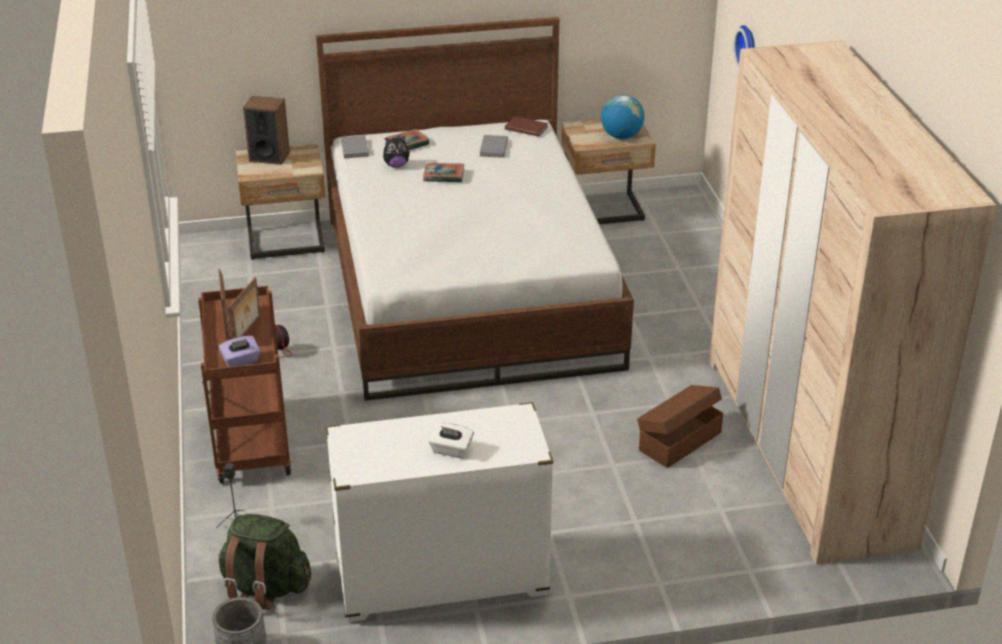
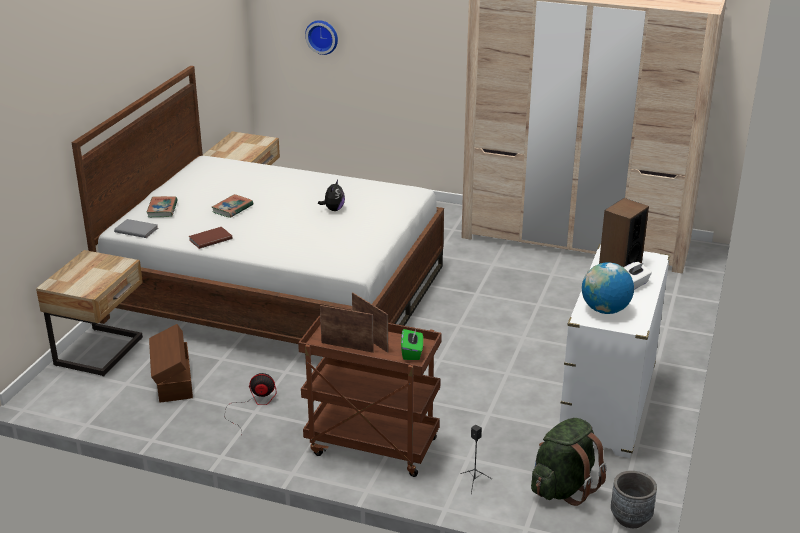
camera: 60 degrees left, 5 degrees down
purple tissue box [219,336,260,367] -> green tissue box [401,329,423,360]
speaker [243,96,290,165] -> speaker moved to [599,198,649,267]
plush toy [383,136,410,168] -> plush toy moved to [318,180,345,211]
grey book [479,135,508,158] -> none
brown book [505,116,548,137] -> brown book moved to [189,227,233,249]
globe [601,95,644,139] -> globe moved to [582,262,634,314]
brown storage box [637,385,723,468] -> brown storage box moved to [149,324,193,402]

